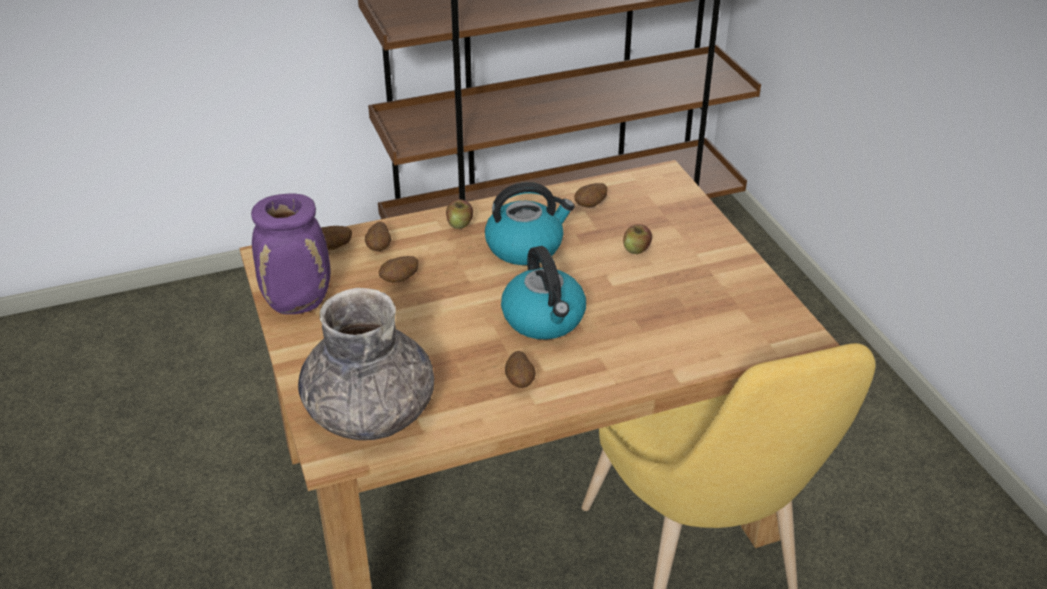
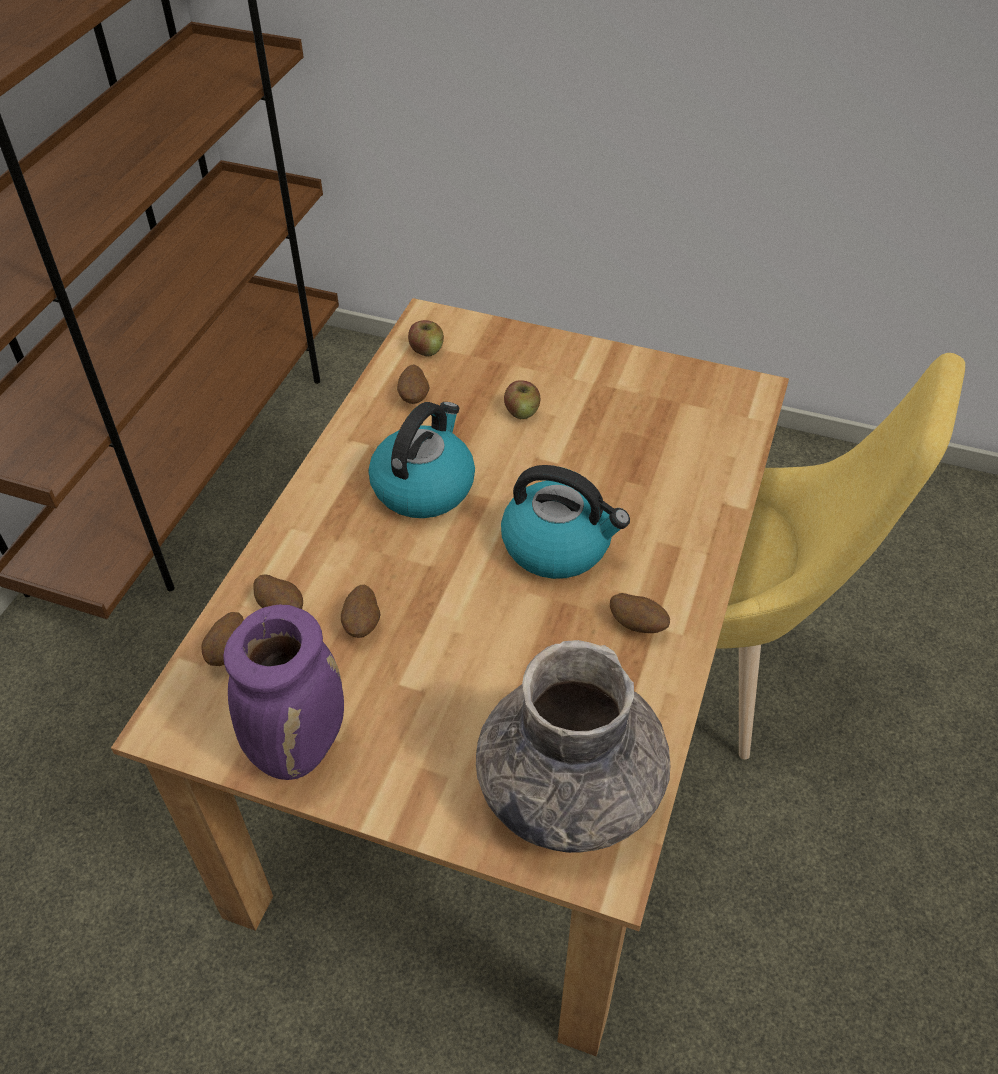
camera: 50 degrees left, 10 degrees up
apple [446,199,473,229] -> apple moved to [408,320,444,356]

